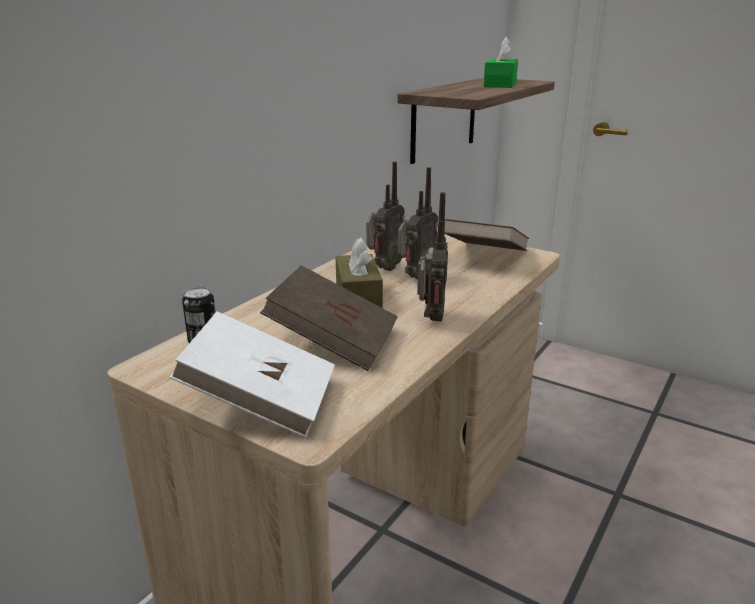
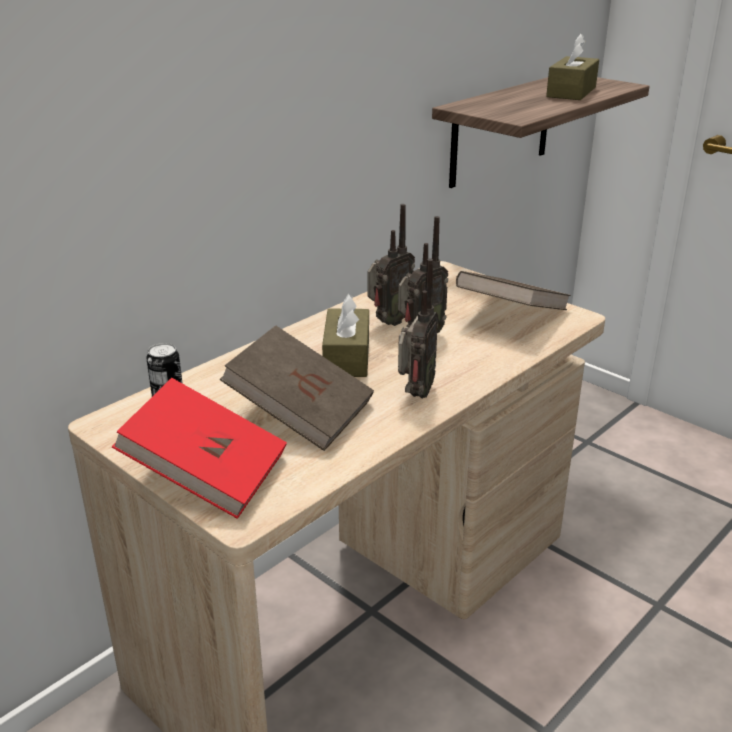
camera: 10 degrees right, 5 degrees up
white book [169,311,335,438] -> red book [112,378,287,519]
green tissue box [483,37,518,88] -> brown tissue box [546,34,599,100]

